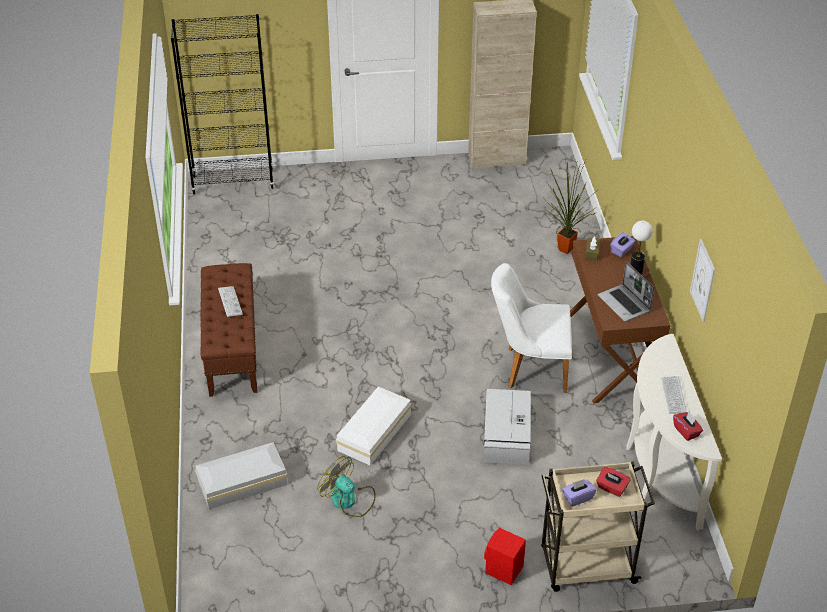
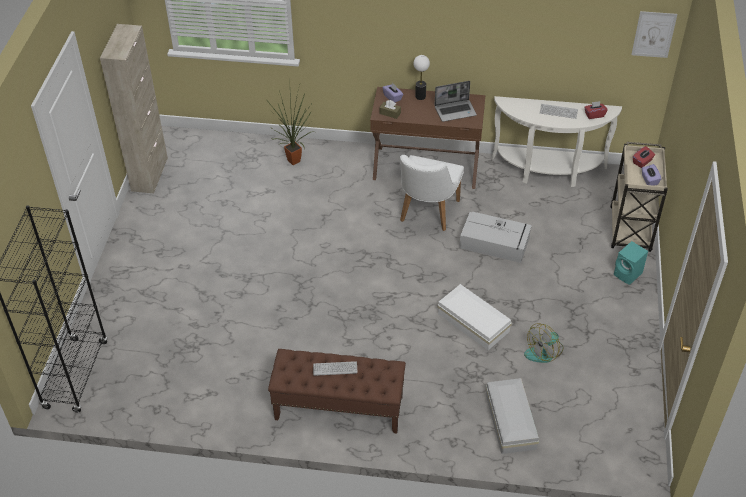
camera: 75 degrees left, 5 degrees up
red speaker [484,527,526,585] -> turquoise speaker [614,241,648,285]
picture [690,239,715,323] -> picture moved to [631,11,677,58]

